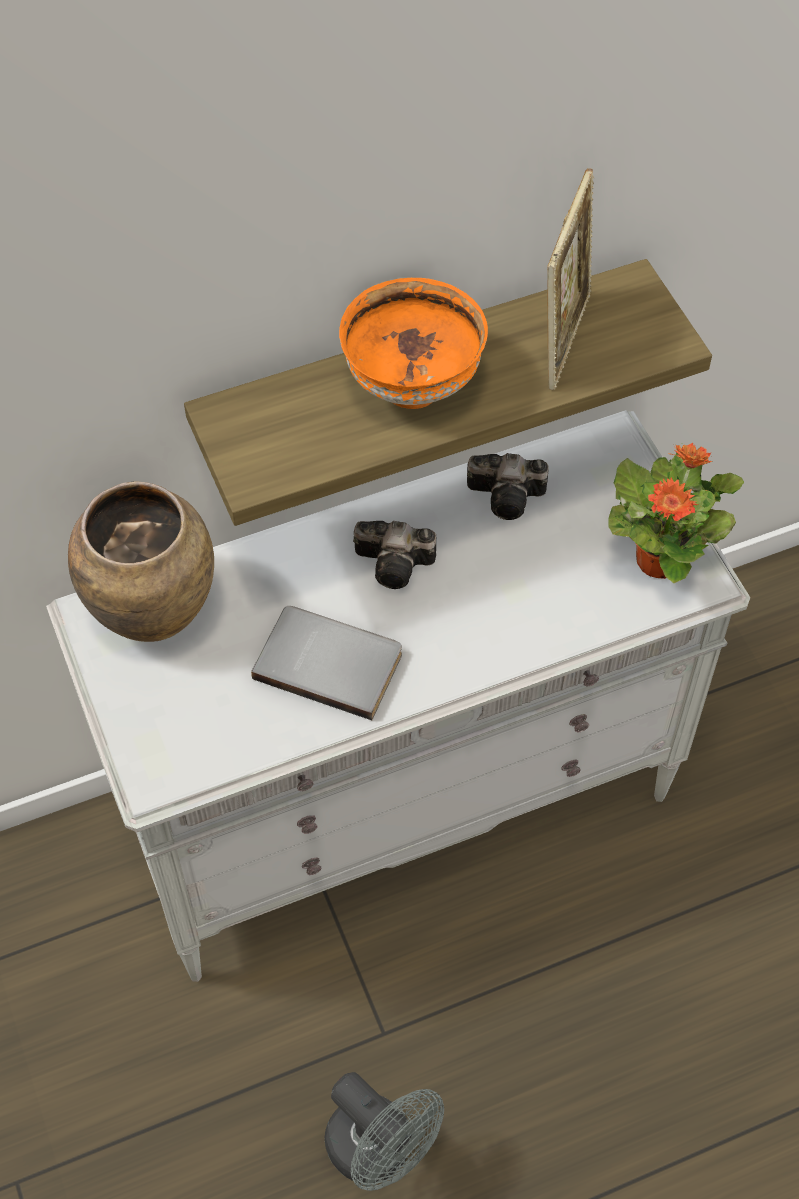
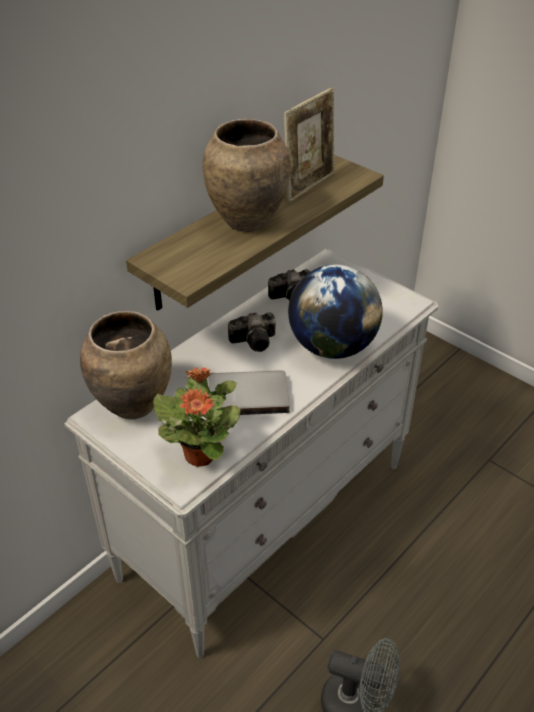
camera: 25 degrees left, 15 degrees down
orange bowl [339,278,488,409] -> brown vase [203,119,291,232]
picture frame [546,168,594,390] -> picture frame turned 45 degrees clockwise [284,87,334,202]
potted plant [609,443,744,583] -> potted plant moved to [153,368,241,467]
none -> globe [288,265,383,359]

